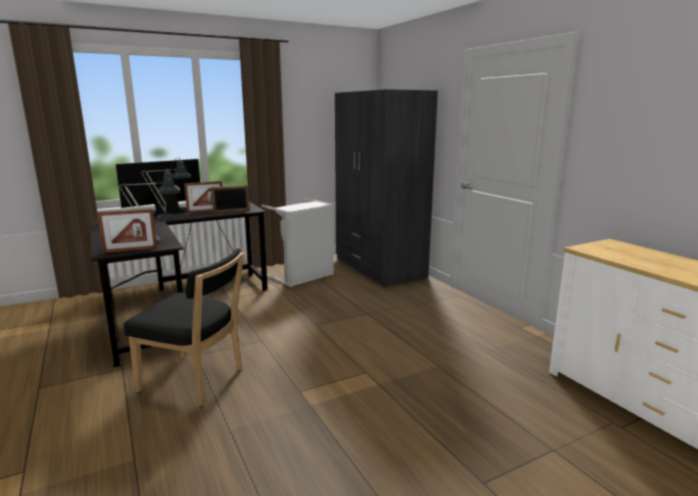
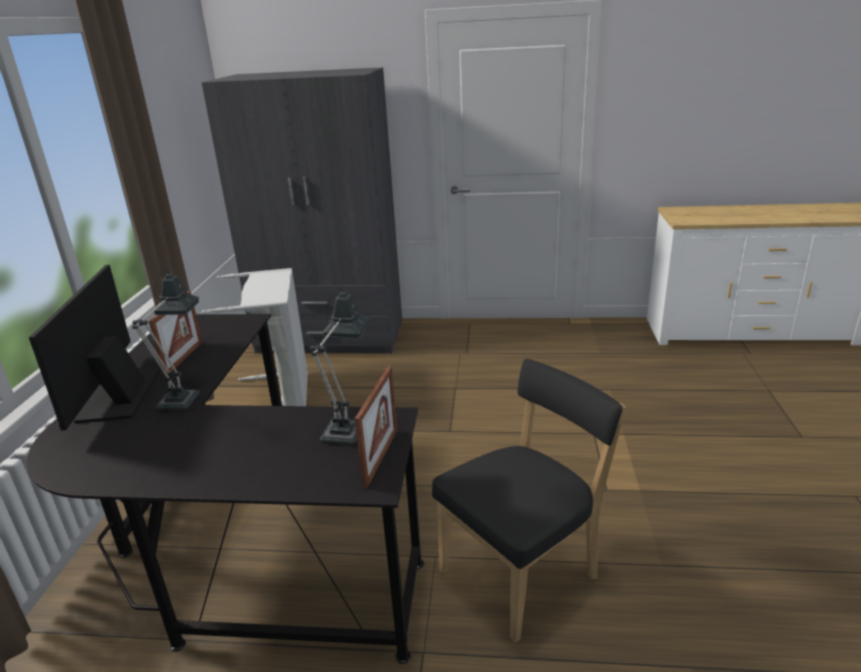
camera: 55 degrees left, 10 degrees up
picture frame [211,185,250,213] -> none

